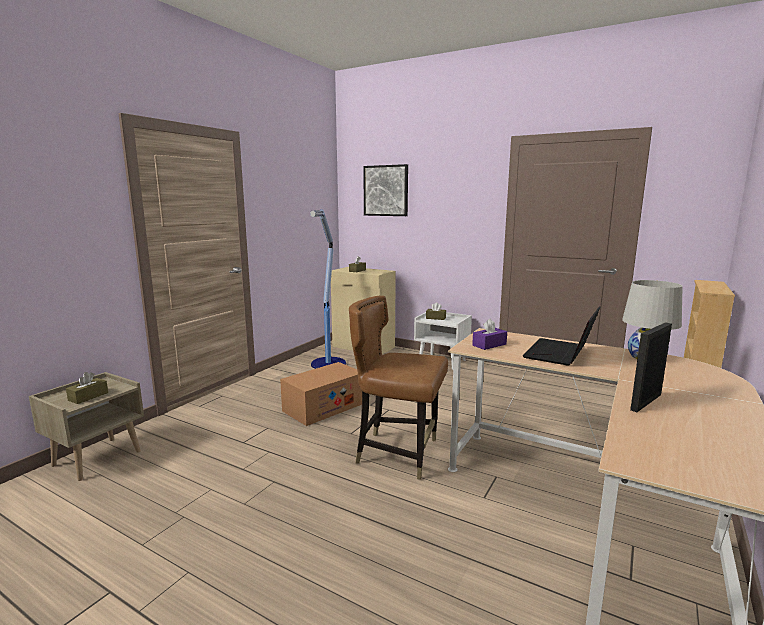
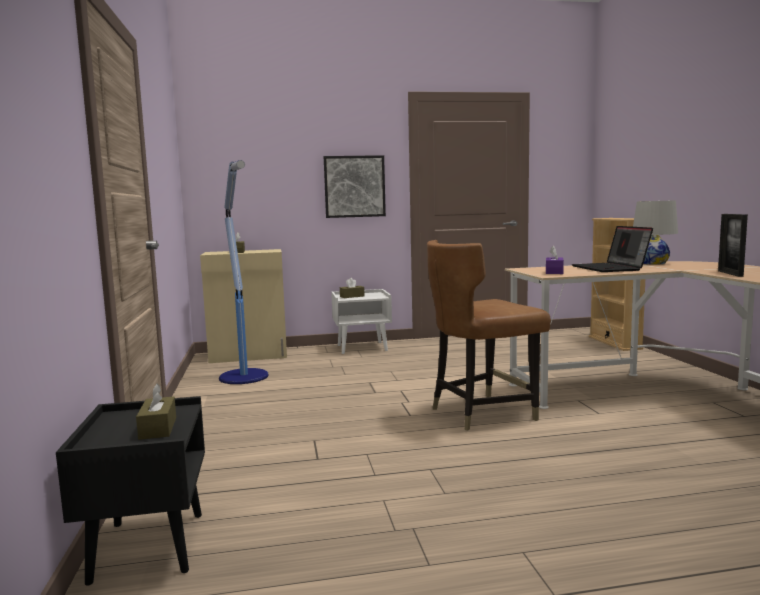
camera: 40 degrees left, 5 degrees down
beige nightstand [29,372,144,481] -> black nightstand [56,396,205,586]
cardboard box [280,362,362,426] -> none
picture [363,164,408,216] -> picture moved to [324,155,386,218]

